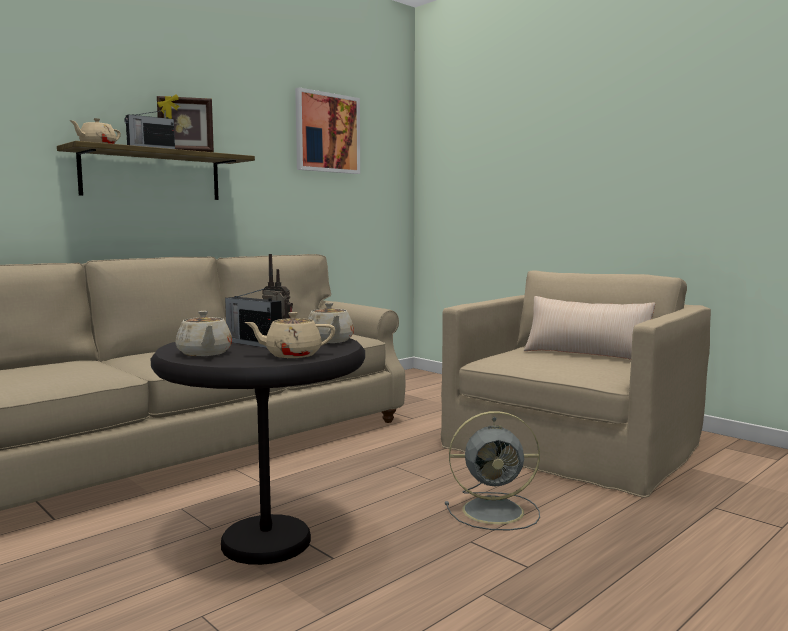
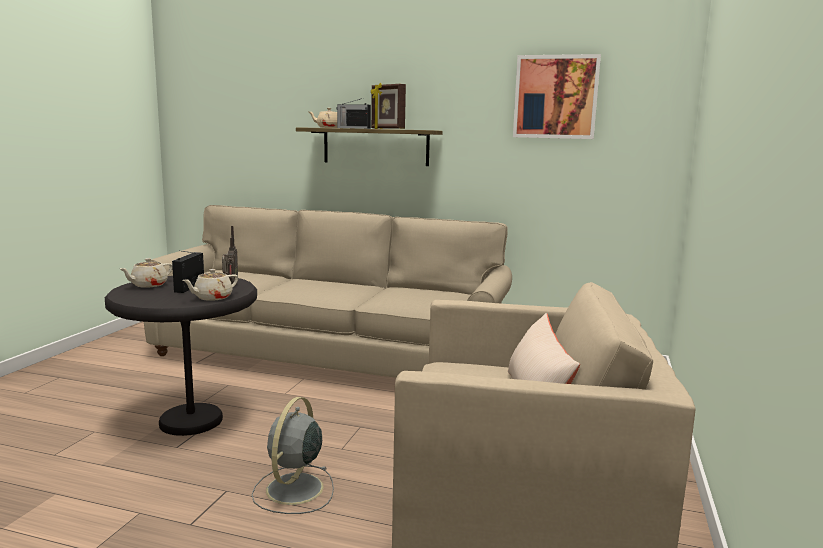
camera: 60 degrees right, 5 degrees up
beige teapot [245,312,335,358] -> none
grey fan [445,411,540,530] -> grey fan turned 45 degrees clockwise [252,397,334,514]

